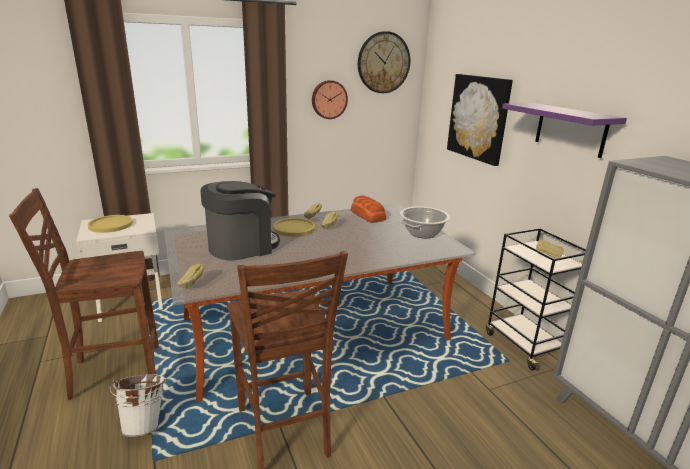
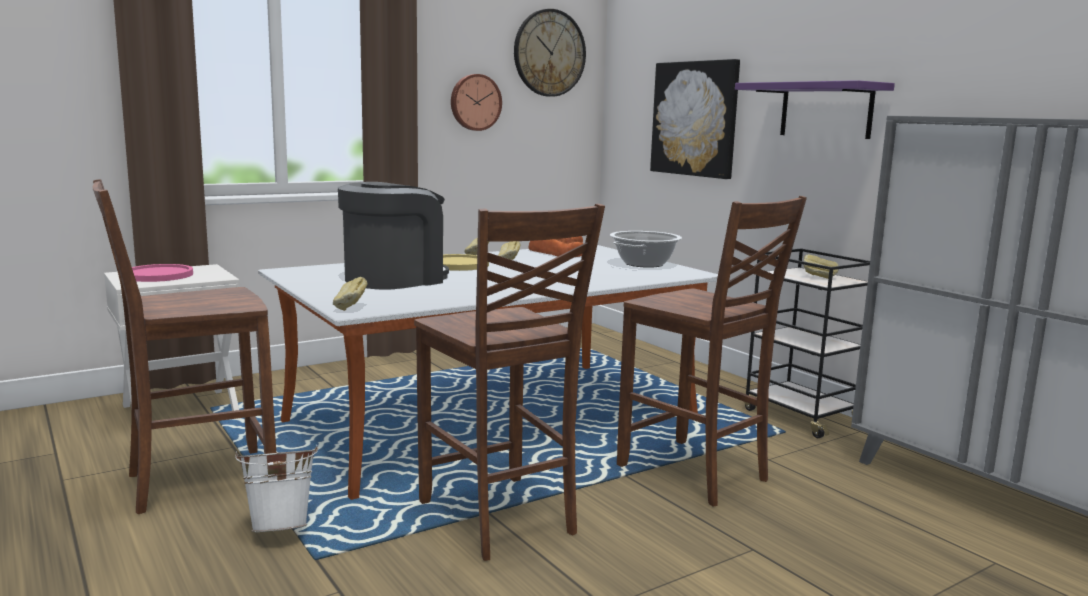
camera: 10 degrees left, 10 degrees down
yellow plate [88,215,133,233] -> pink plate [132,264,193,282]
none -> brown chair [617,196,807,506]

